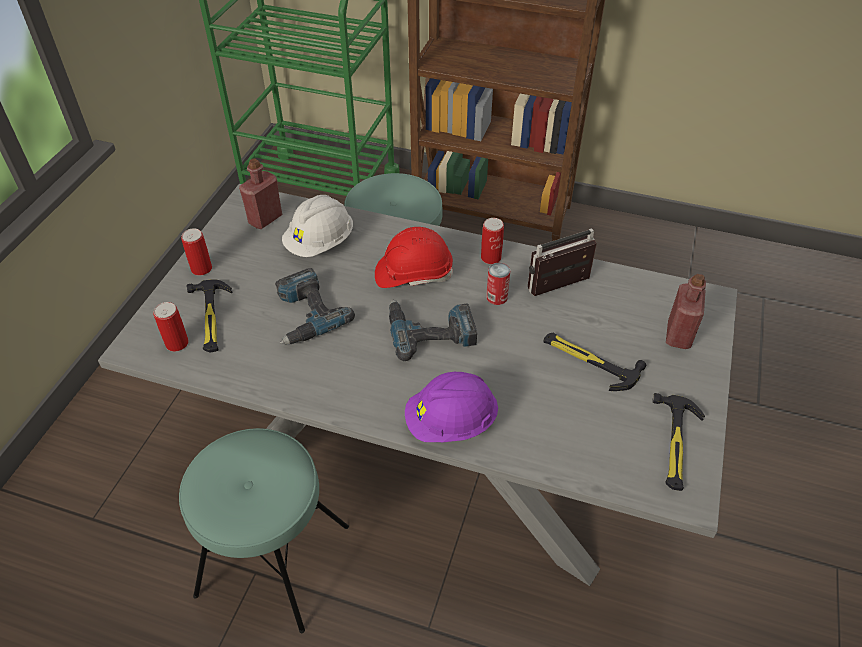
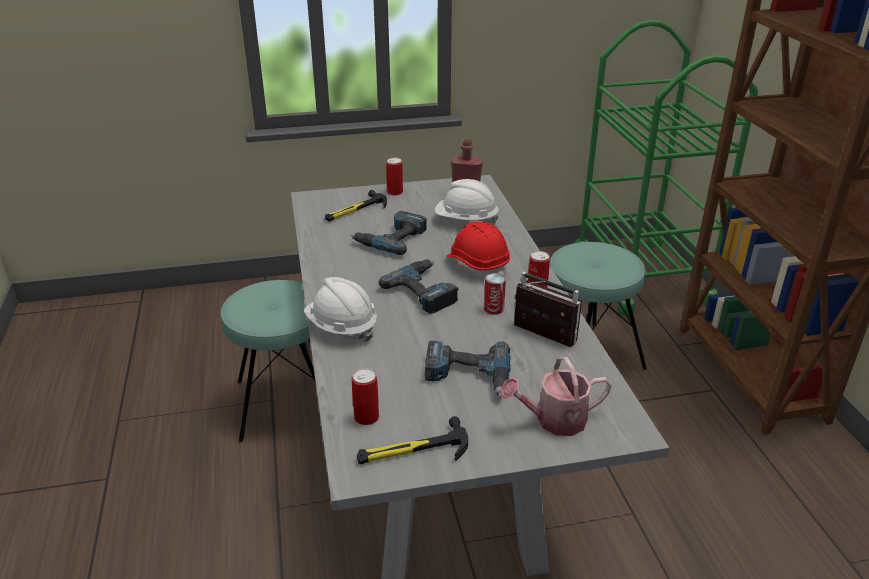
camera: 60 degrees right, 15 degrees down
can [153,302,189,352] -> can moved to [352,368,379,425]
purple hard hat [405,372,498,442] -> white hard hat [304,277,377,342]
hammer [544,333,646,391] -> power drill [425,341,511,397]
red bottle [666,274,706,349] -> watering can [500,357,612,436]

